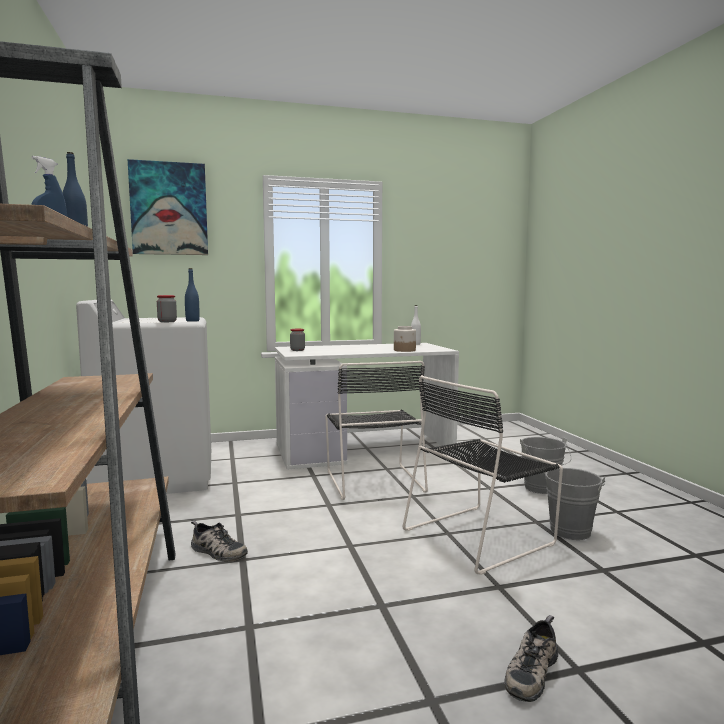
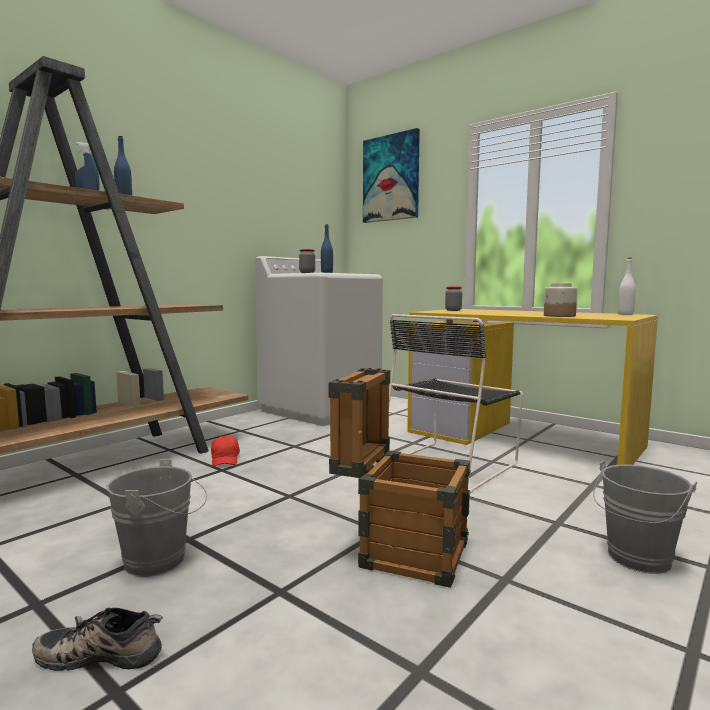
camera: 55 degrees right, 0 degrees up
shoe [191,521,248,562] -> red cap [211,435,240,467]
white desk [275,343,459,470] -> yellow desk [407,309,658,465]
black chair [403,376,563,575] -> crate [329,368,471,588]
grey bucket [544,468,605,540] -> grey bucket moved to [106,459,207,577]

